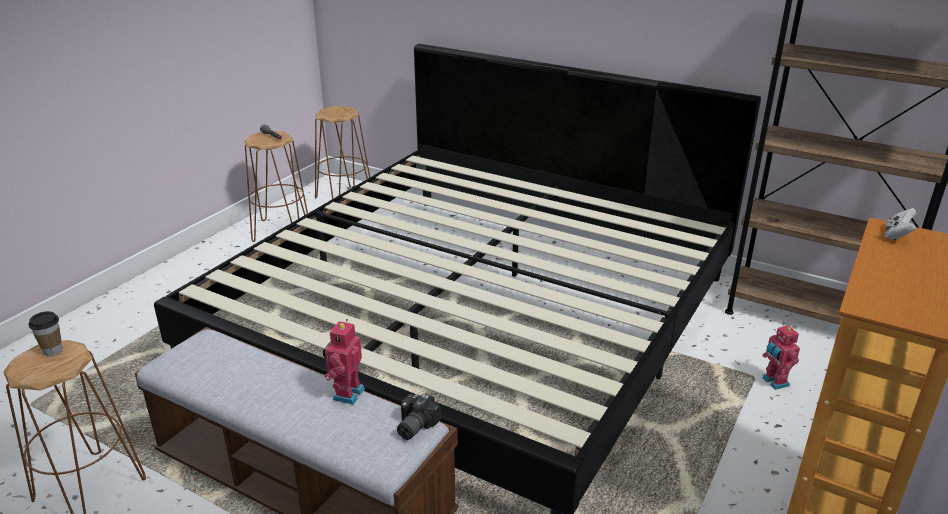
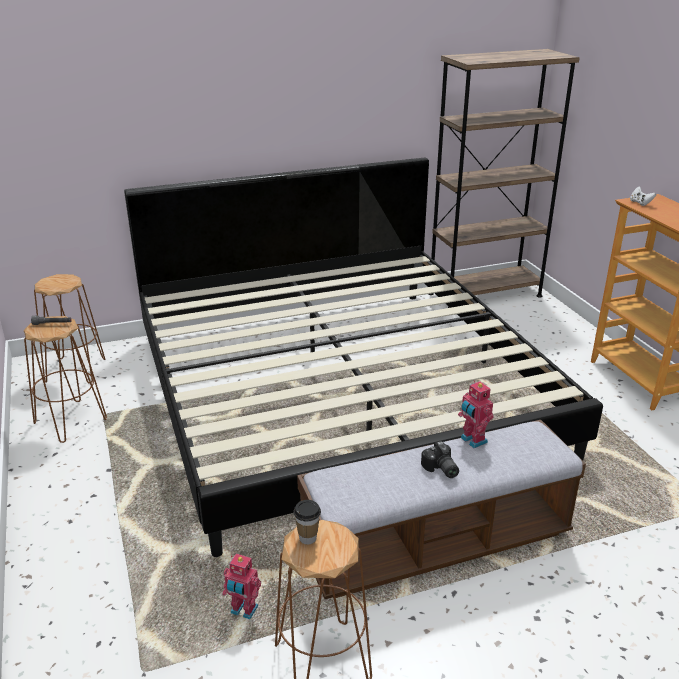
camera: 50 degrees left, 0 degrees up
camera [397,393,441,440] -> camera moved to [421,441,459,478]
toy robot [762,324,800,390] -> toy robot moved to [223,554,261,619]

